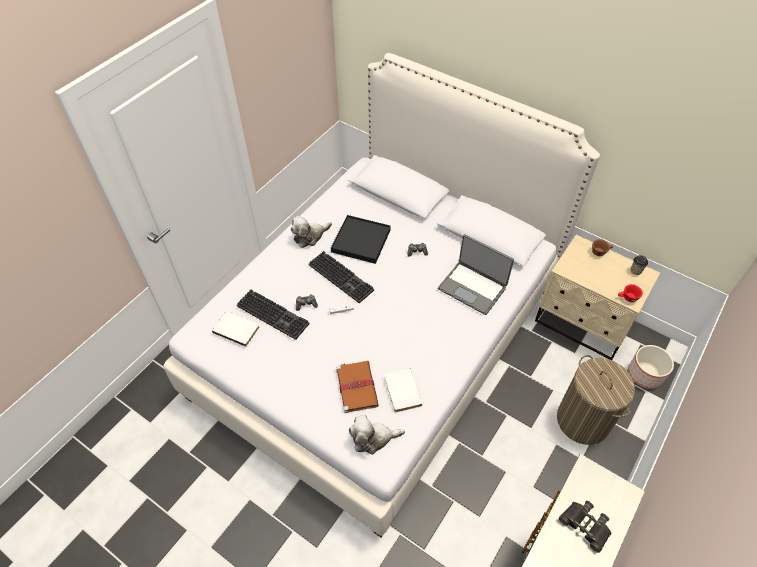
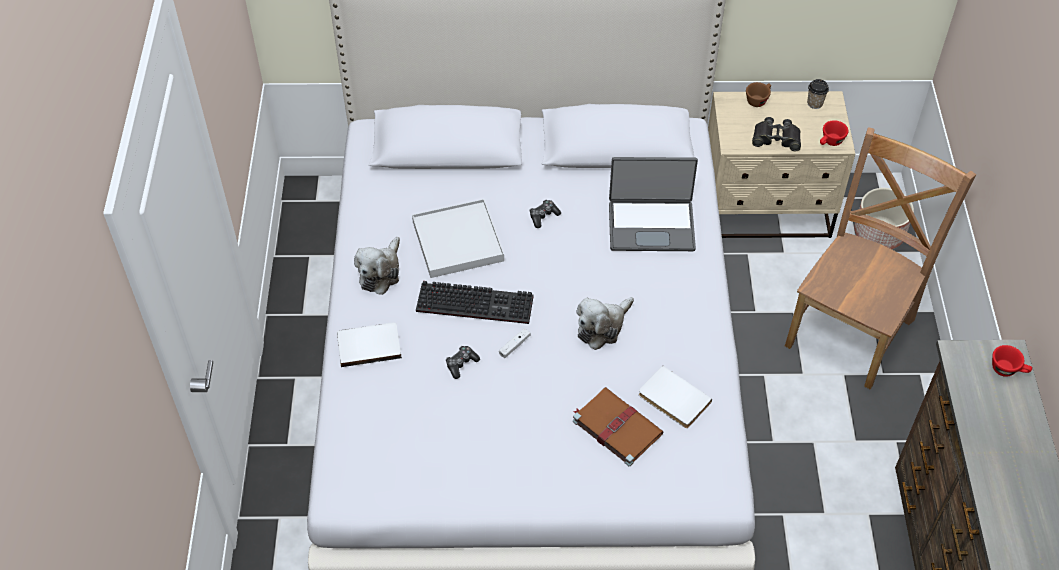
camera: 35 degrees left, 0 degrees up
white book [212,311,259,347] -> white book moved to [337,323,402,367]
keyboard [237,289,310,340] -> none
black tray [331,215,390,264] -> white tray [412,199,504,278]
plush toy [348,415,405,454] -> plush toy moved to [576,297,634,350]
laundry basket [557,355,635,445] -> brown chair [785,127,976,389]
black binoculars [559,501,611,553] -> black binoculars moved to [752,117,801,151]
none -> red cup [992,345,1032,377]

